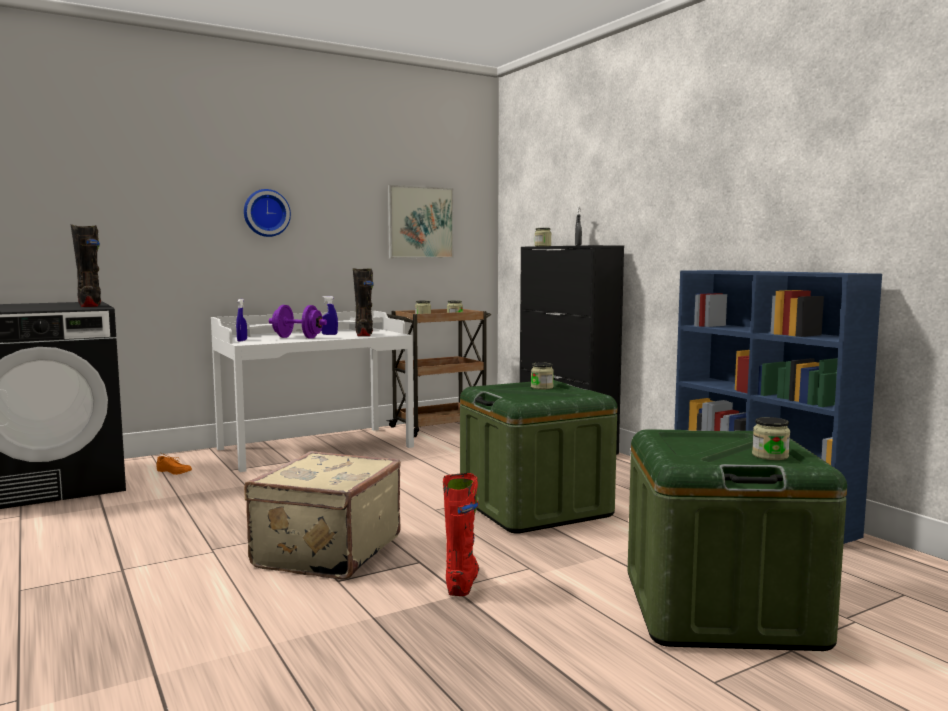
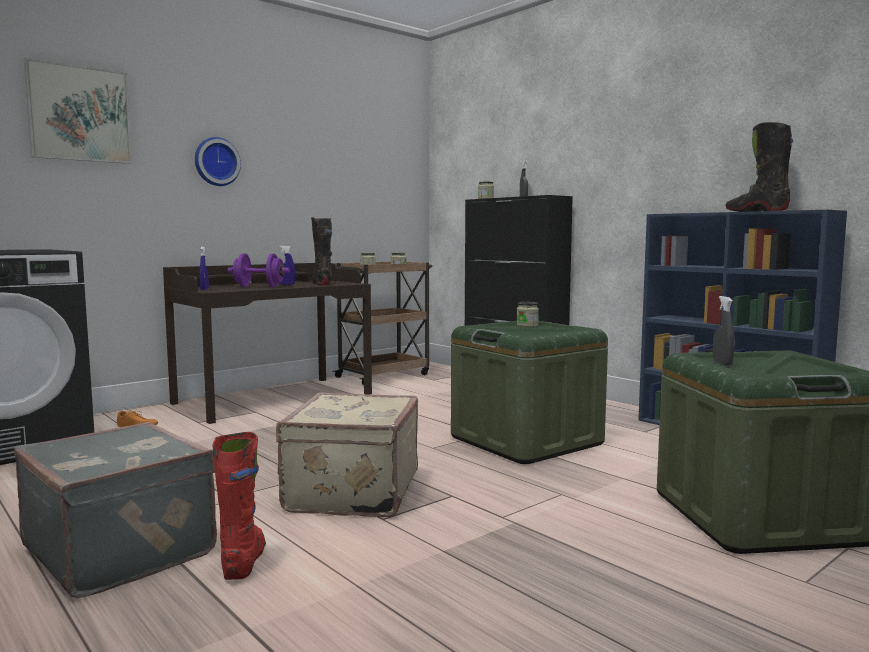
camera: 10 degrees left, 0 degrees up
black boot [71,224,101,307] -> black boot moved to [726,122,793,212]
white desk [211,311,414,472] -> brown desk [163,263,372,424]
picture [388,185,454,258] -> picture moved to [24,58,132,164]
red boot [443,473,479,596] -> red boot moved to [212,432,266,580]
jar [752,417,790,460] -> none
none -> grey suitcase [14,422,217,598]
none -> grey spray bottle [713,296,735,366]

